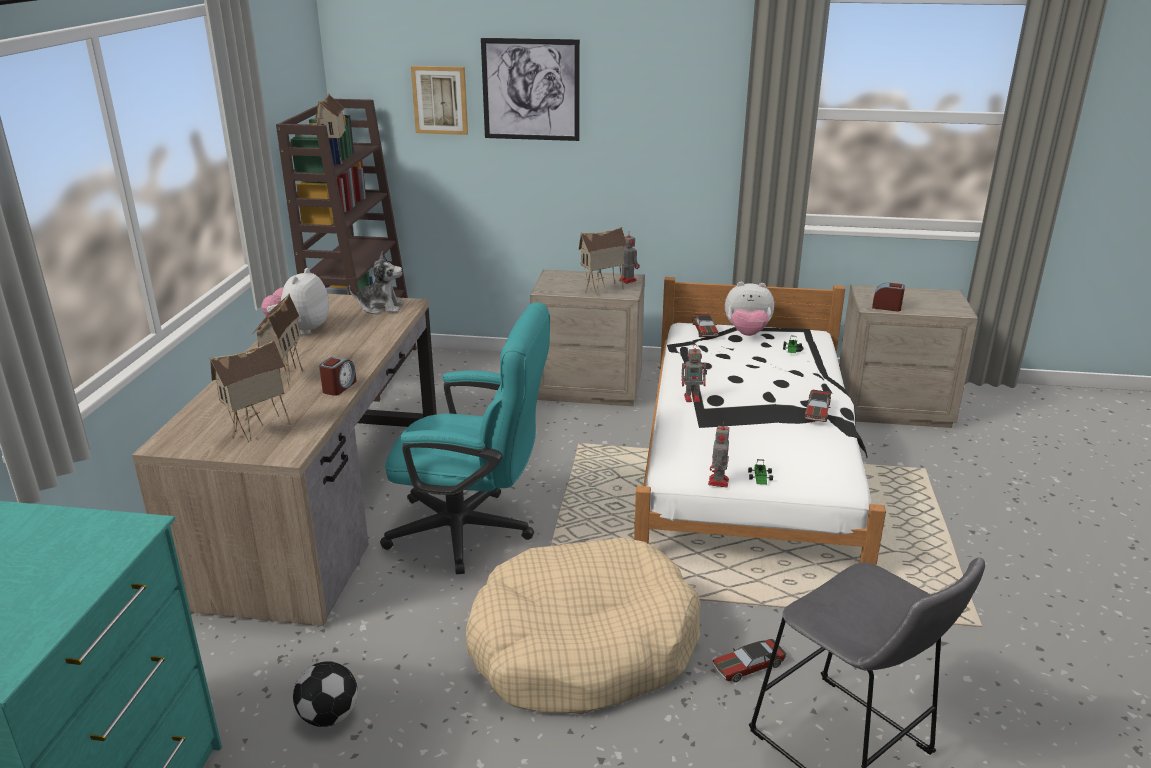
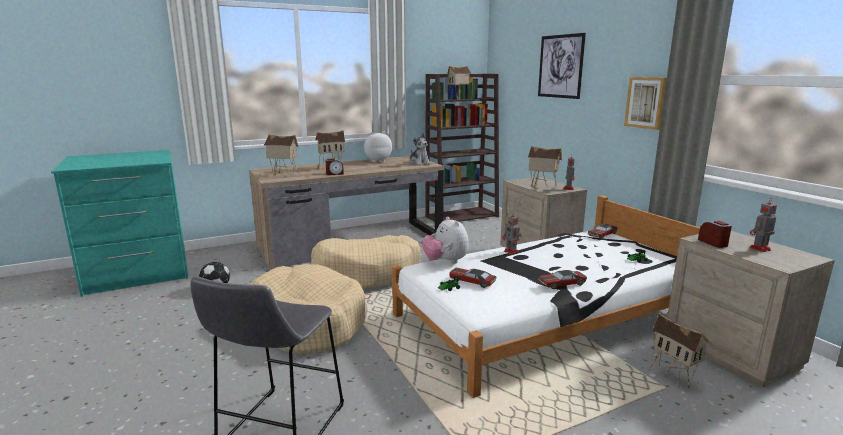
camera: 55 degrees right, 10 degrees down
turquoise office chair [380,302,550,574] -> beige dog bed [311,235,421,289]
picture [411,66,468,135] -> picture moved to [624,77,667,130]
toy robot [708,421,729,488] -> toy robot moved to [749,198,777,252]
toy car [712,639,786,682] -> toy car moved to [449,268,497,288]
plush toy [725,282,774,336] -> plush toy moved to [422,216,469,264]
none -> toy house [649,313,711,388]

